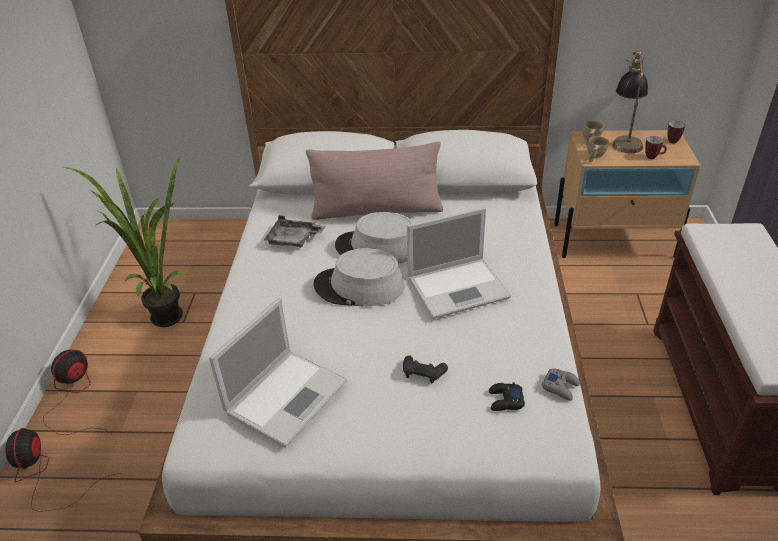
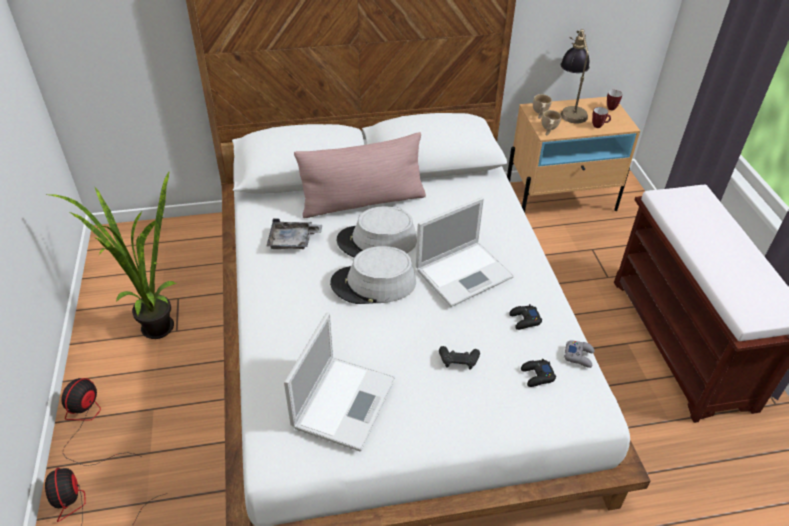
camera: 15 degrees left, 5 degrees up
none -> black game controller [509,304,542,330]

